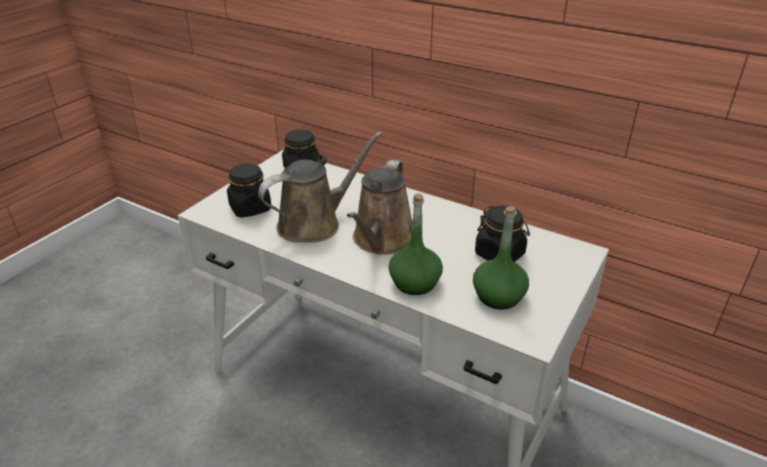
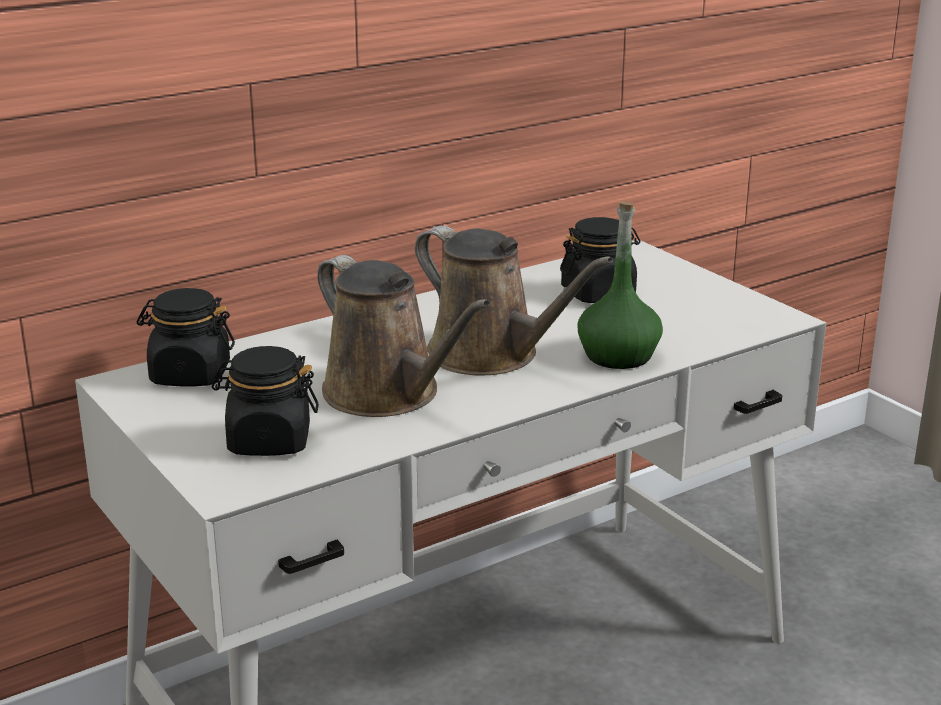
camera: 65 degrees left, 10 degrees down
brown watering can [258,132,382,243] -> brown watering can turned 150 degrees clockwise [317,255,491,417]
green bottle [473,206,529,310] -> none

